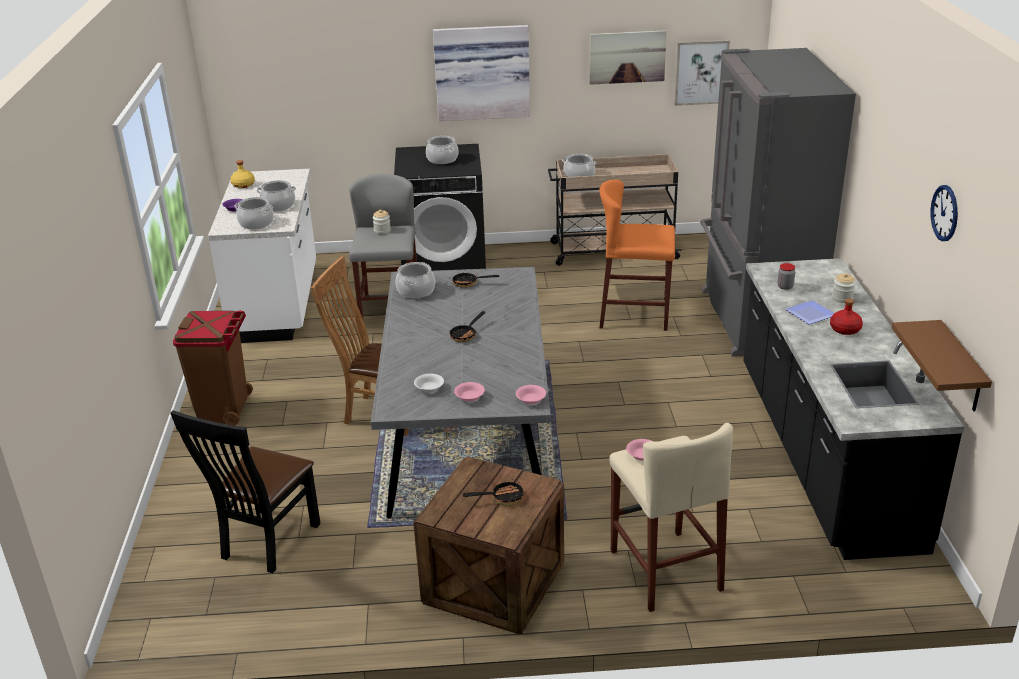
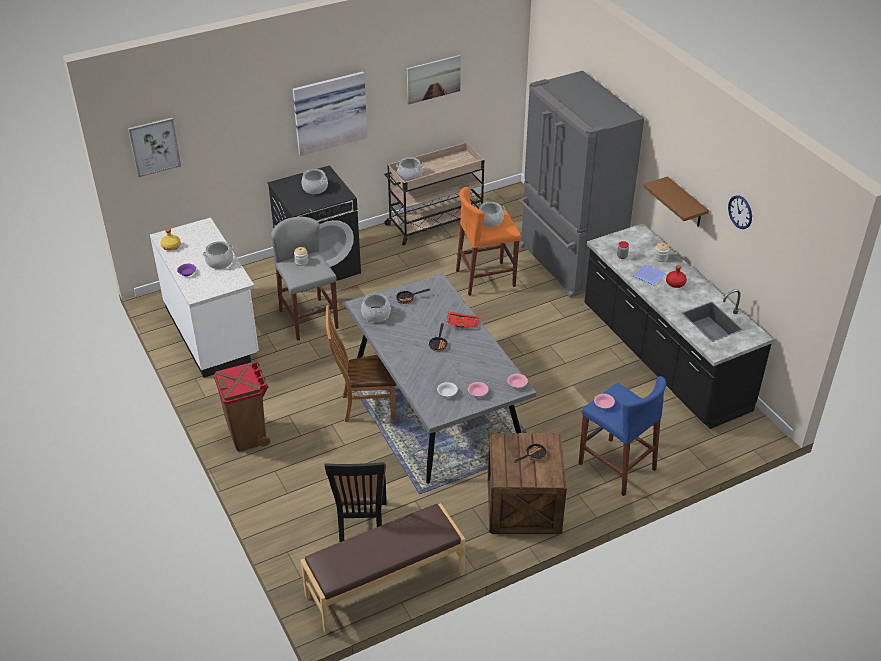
camera: 25 degrees left, 10 degrees up
cooking pot [234,197,274,229] -> cooking pot moved to [479,202,505,227]
beige stool [609,423,733,612] -> blue stool [579,376,666,496]
picture [674,40,730,106] -> picture moved to [128,118,181,177]
brown shelf [892,320,992,411] -> brown shelf moved to [643,176,709,227]
none -> brown bench [300,503,465,634]
none -> red tray [447,312,479,329]

